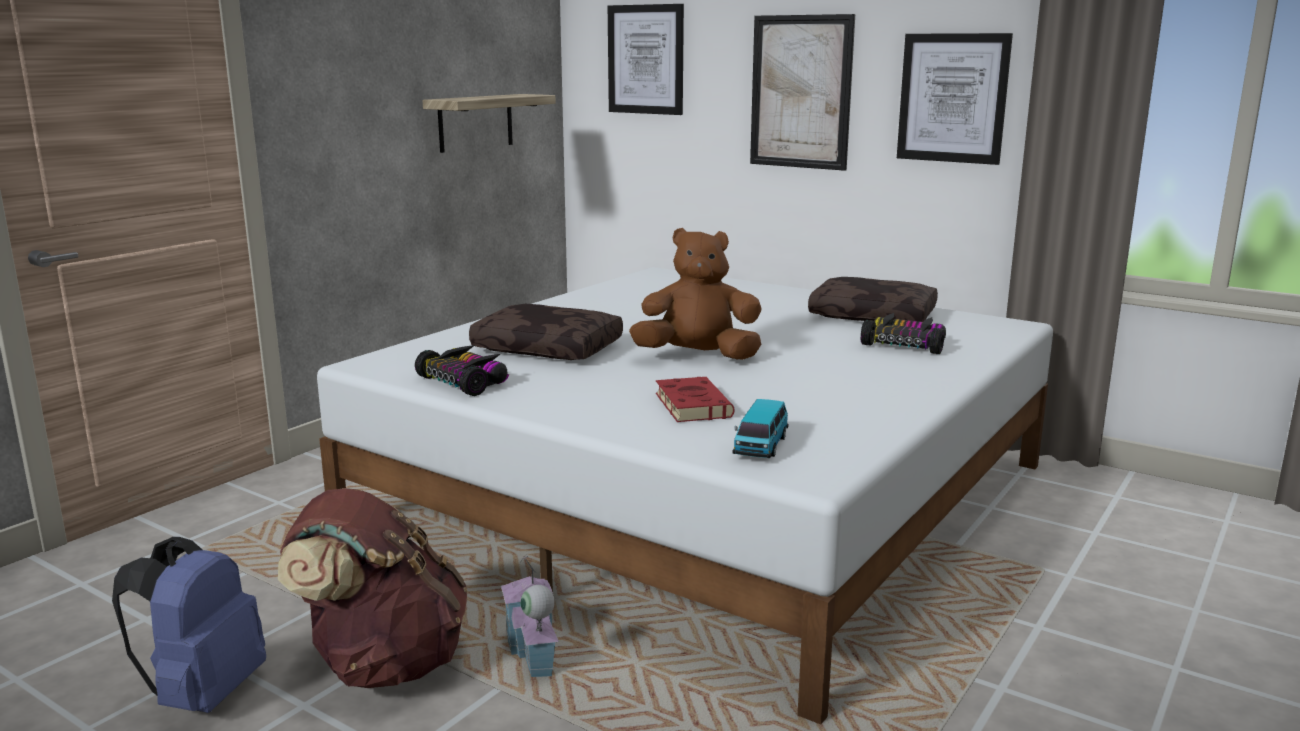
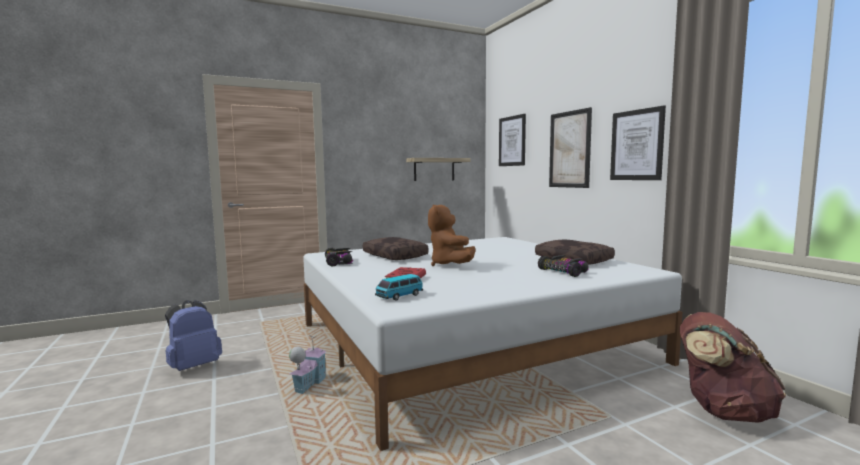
camera: 30 degrees right, 10 degrees down
brown backpack [278,488,468,688] -> brown backpack moved to [680,312,786,423]
brown plush toy [629,228,761,360] -> brown plush toy turned 135 degrees counterclockwise [428,204,475,266]

